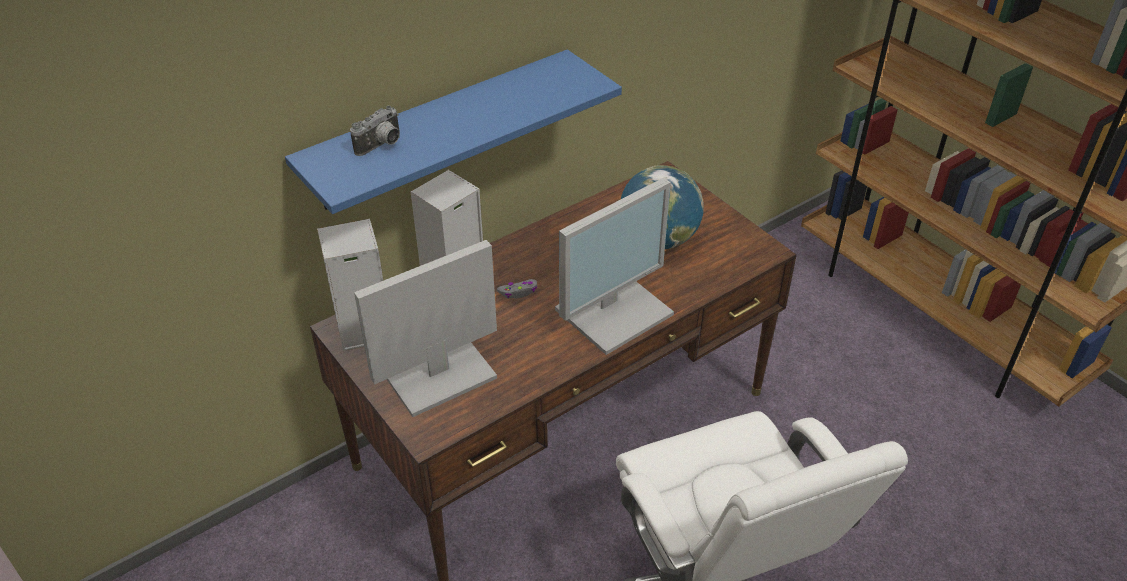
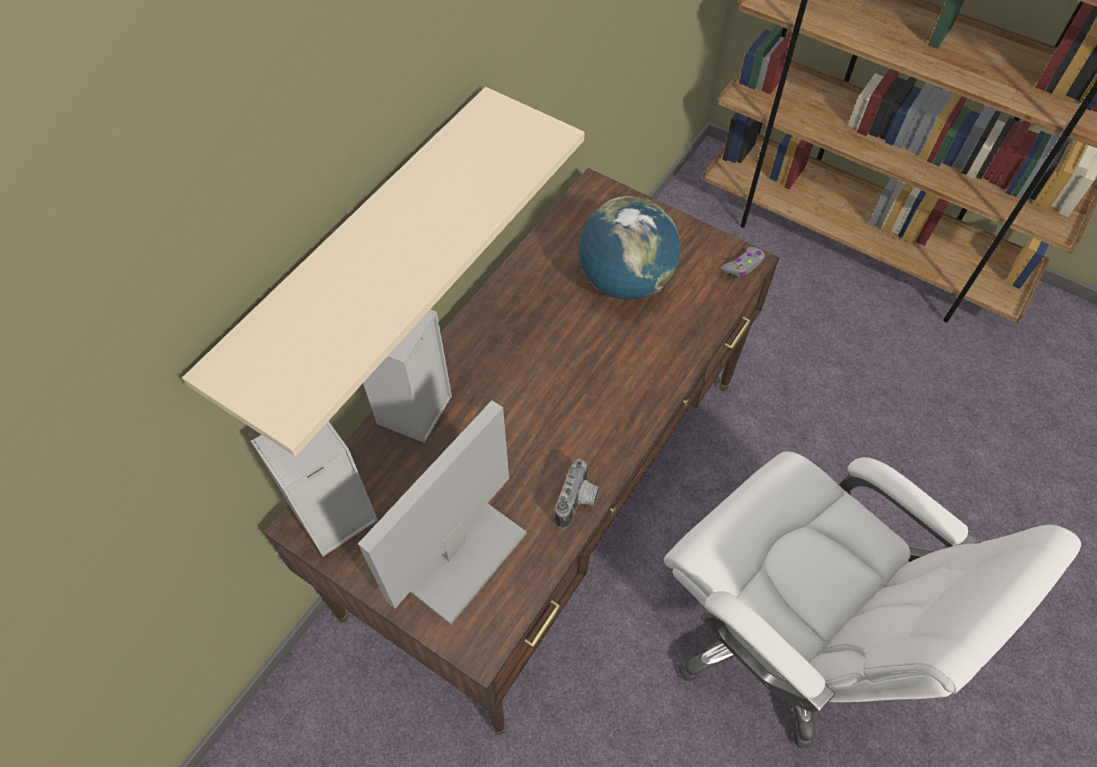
camera: 20 degrees left, 15 degrees up
blue shelf [285,49,622,214] -> beige shelf [182,87,585,457]
camera [350,106,400,156] -> camera moved to [555,459,600,529]
grey game controller [497,279,537,299] -> grey game controller moved to [720,247,766,277]
monitor [555,178,674,355] -> none

